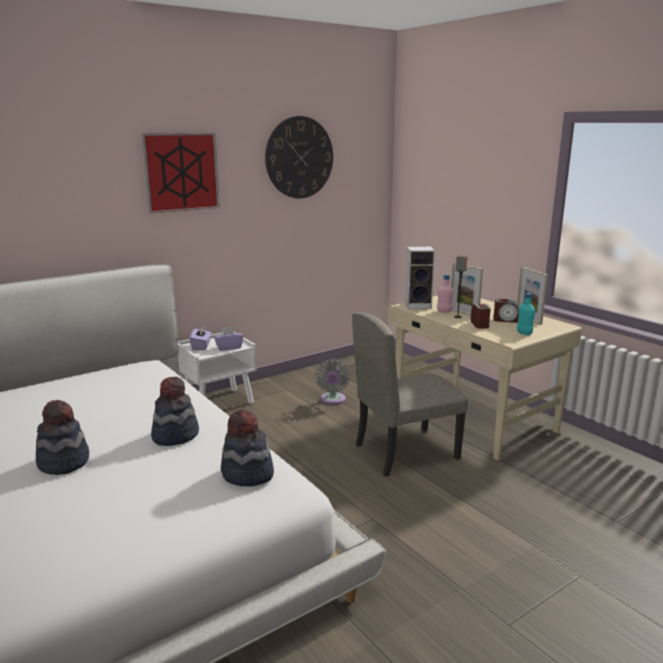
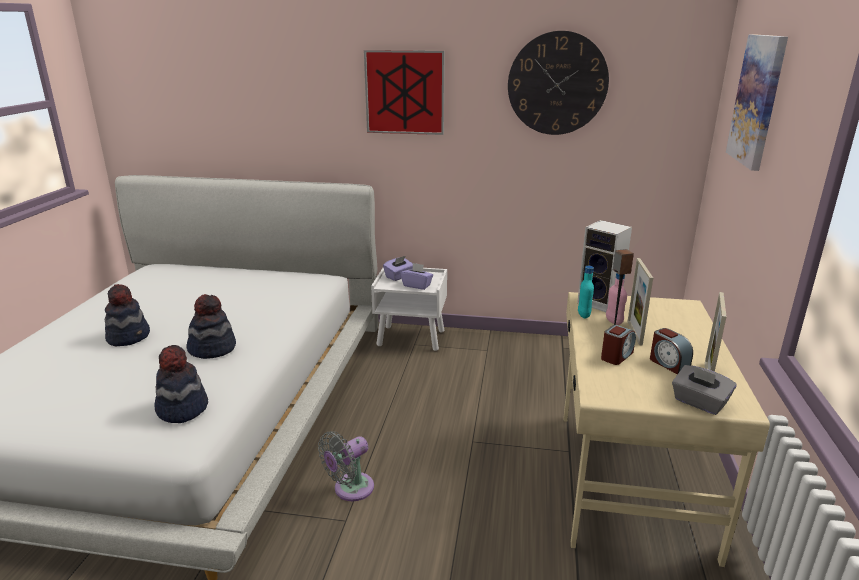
camera: 45 degrees right, 5 degrees up
grey fan [315,359,350,405] -> grey fan moved to [318,431,374,501]
beige chair [352,312,468,477] -> none
turquoise bottle [517,293,535,335] -> turquoise bottle moved to [578,266,594,318]
none -> grey tissue box [672,365,737,415]
none -> picture [726,35,788,171]

